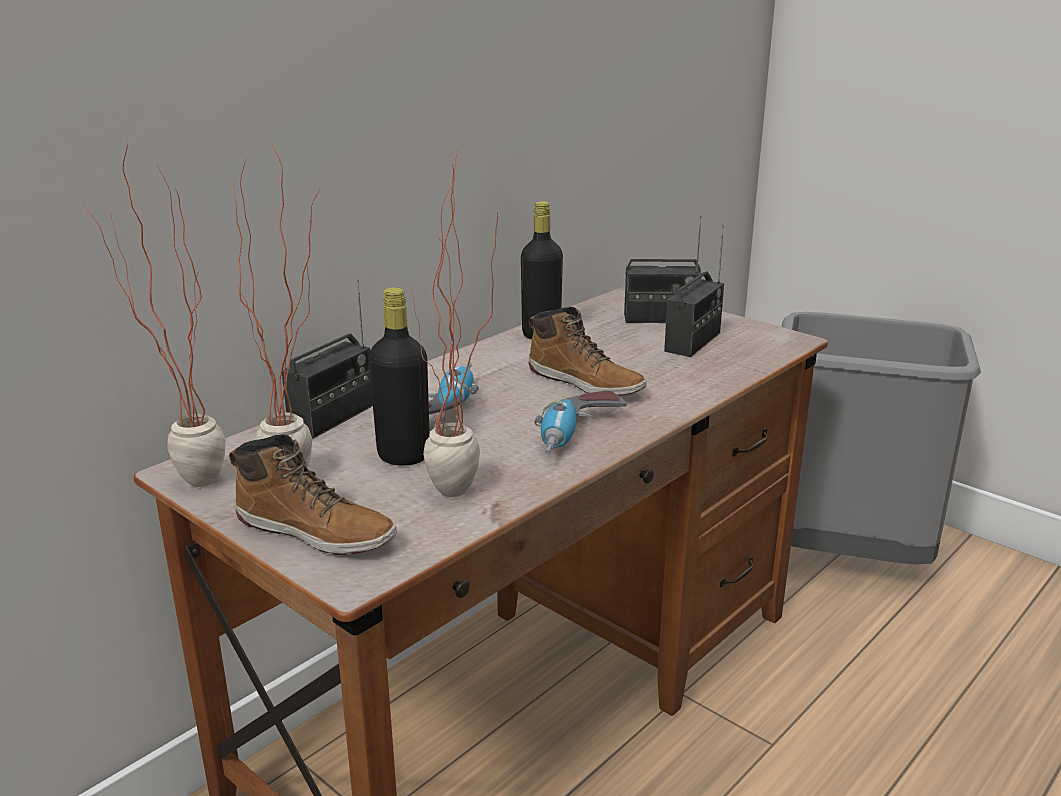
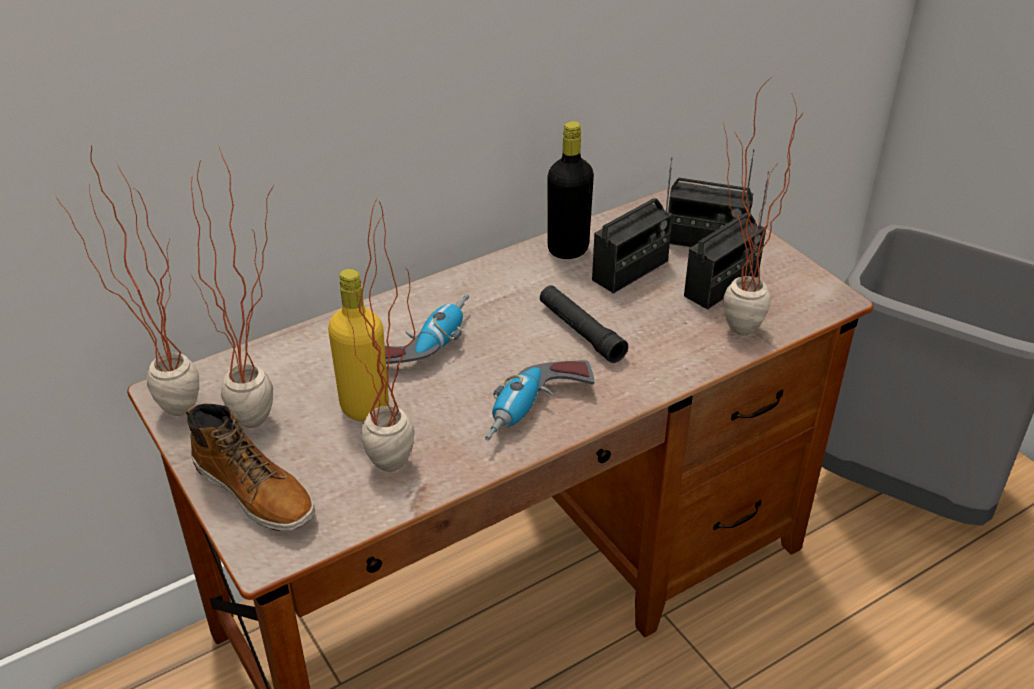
camera: 15 degrees right, 15 degrees up
radio [282,280,373,439] -> radio moved to [592,157,673,294]
black bottle [369,287,429,466] -> yellow bottle [328,269,389,421]
boot [529,307,647,396] -> black flashlight [540,285,628,363]
none -> potted plant [723,77,803,335]

